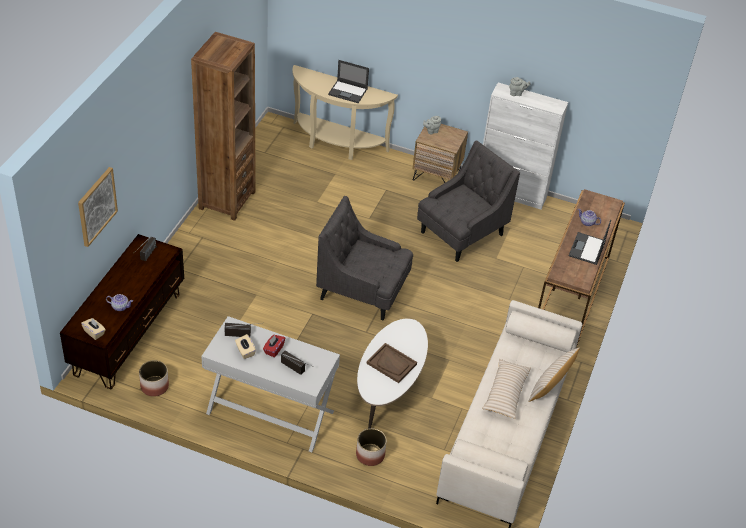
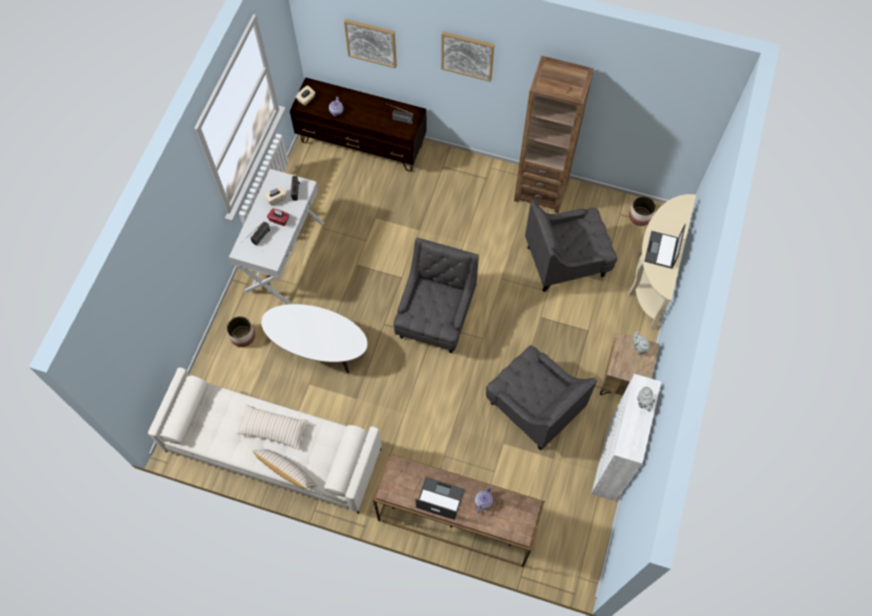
camera: 90 degrees right, 20 degrees up
planter [139,360,169,397] -> planter moved to [629,196,656,226]
brown tray [367,343,417,383] -> none
none -> picture [441,32,495,82]
none -> grey armchair [525,201,617,292]

